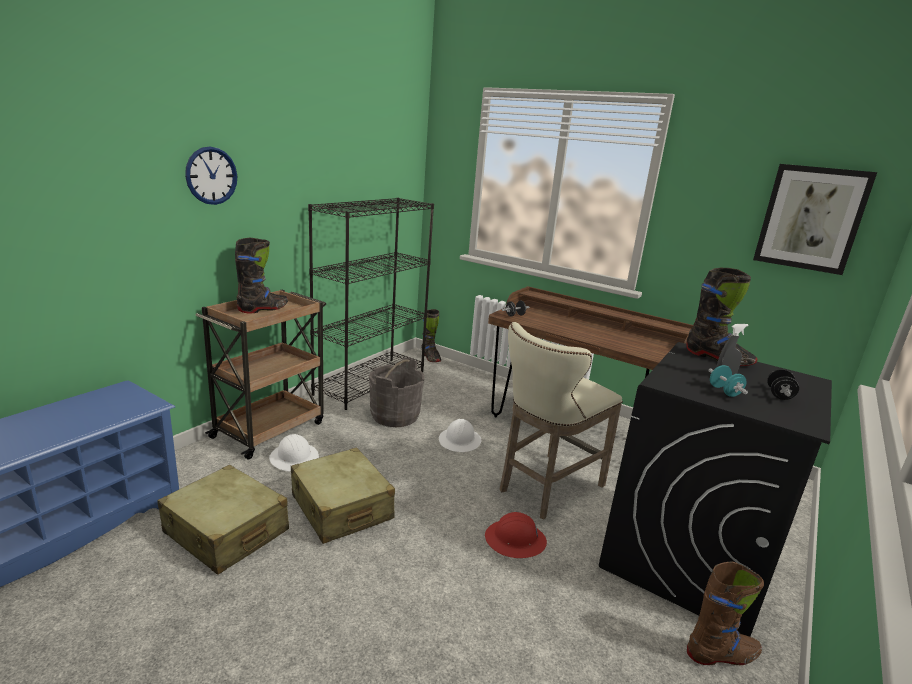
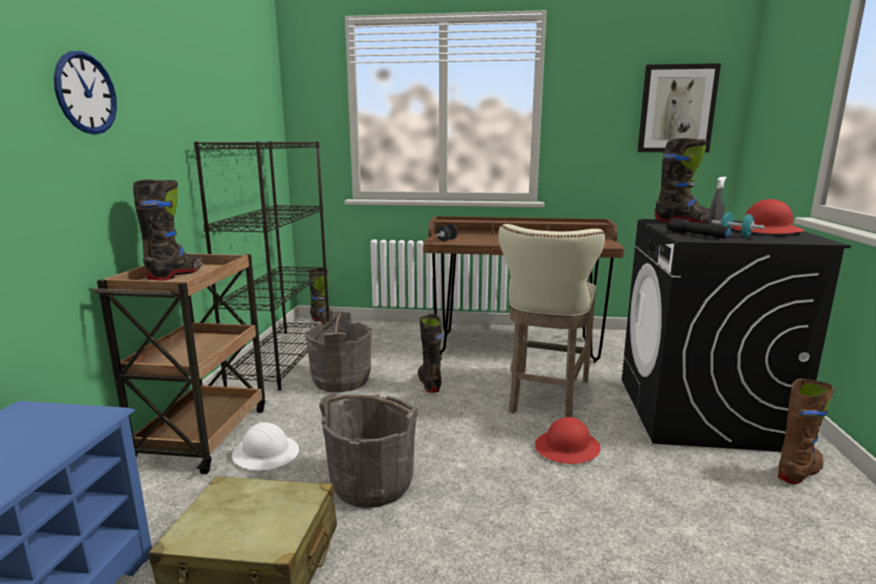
camera: 25 degrees left, 5 degrees down
beige suitcase [291,447,395,544] -> grey bucket [319,392,419,508]
white hard hat [439,419,481,452] -> black boot [418,314,443,393]
black dumbbell [767,369,799,400] -> red hard hat [732,199,804,235]
none -> black flashlight [667,218,732,239]

